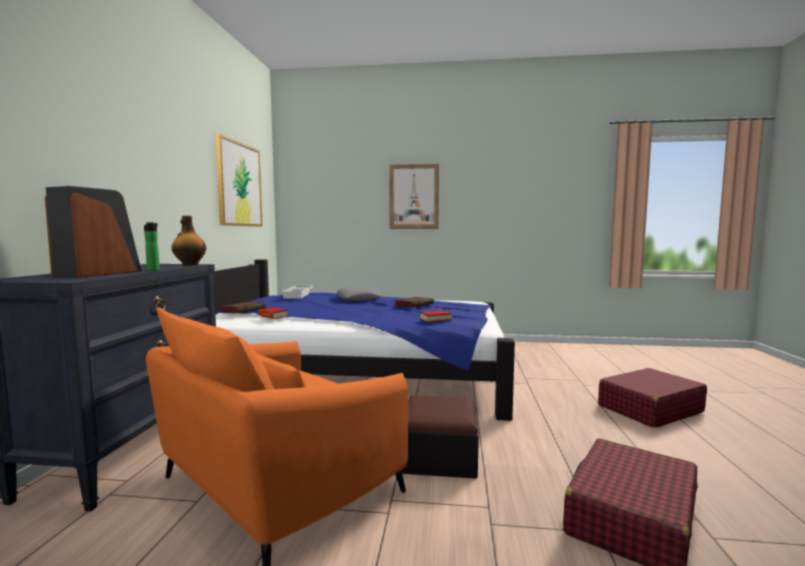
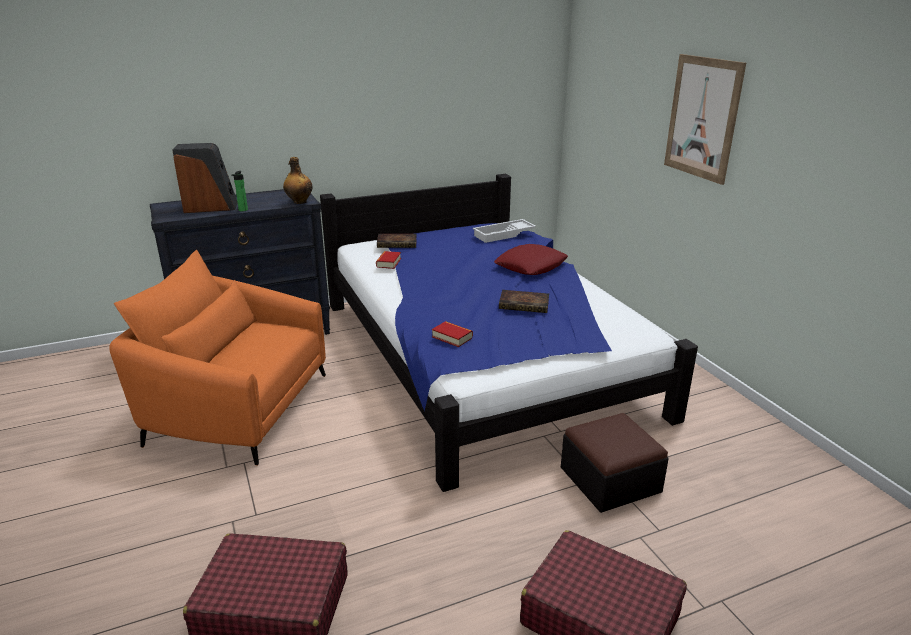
camera: 60 degrees right, 20 degrees up
picture [215,134,262,226] -> none
grey pillow [337,286,381,301] -> red pillow [494,244,568,275]
ottoman [401,395,479,479] -> ottoman moved to [561,413,669,513]

